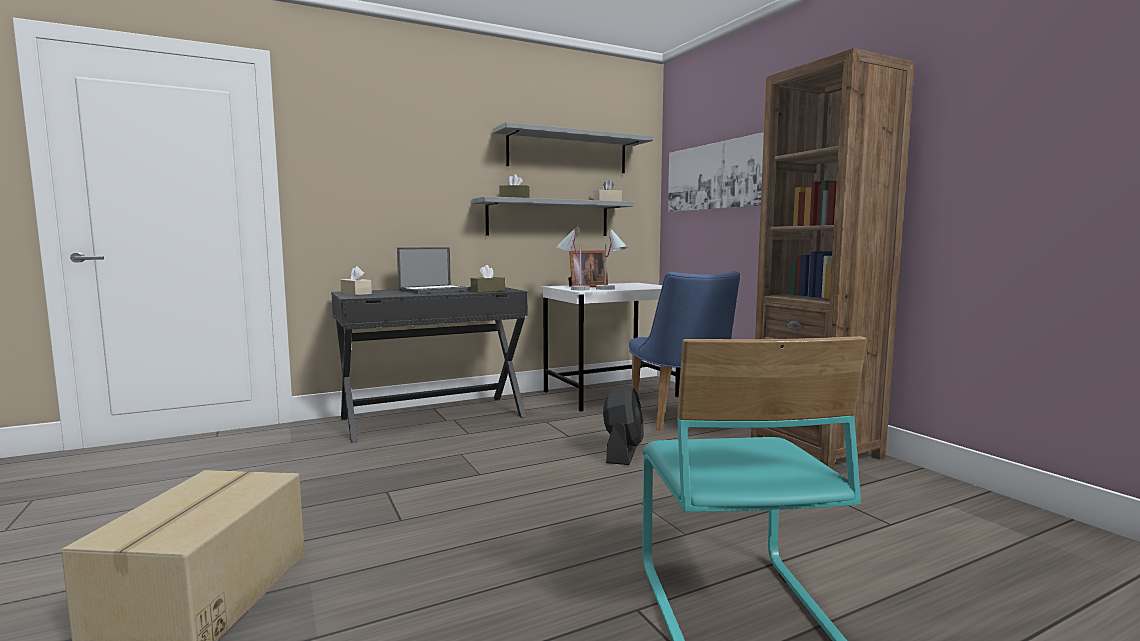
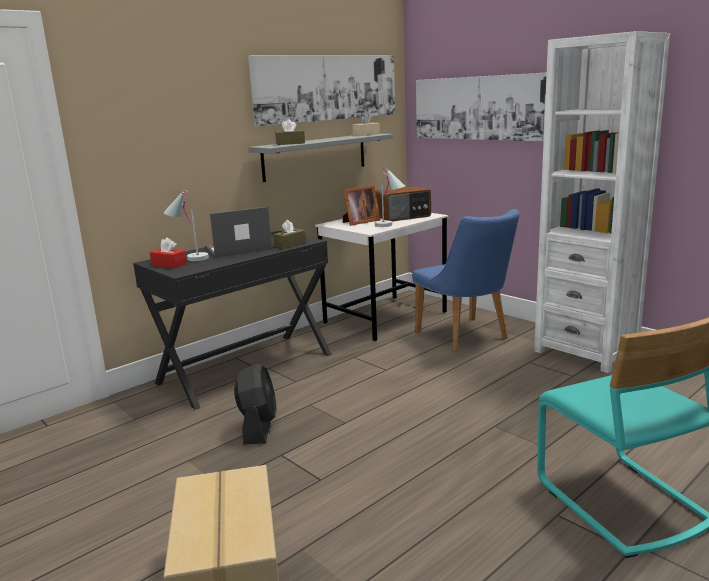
camera: 15 degrees left, 10 degrees up
beige tissue box [341,266,372,295] -> red tissue box [150,238,187,268]
laptop [397,247,471,294] -> laptop turned 150 degrees counterclockwise [205,207,272,257]
grey shelf [493,122,653,173] -> picture [248,55,395,126]
white table lamp [556,228,590,290] -> white table lamp moved to [164,190,209,261]
black fan [603,385,644,465] -> black fan moved to [234,363,277,444]
brown bookcase [751,48,915,470] -> white bookcase [534,31,670,373]
none -> radio [375,186,431,221]

